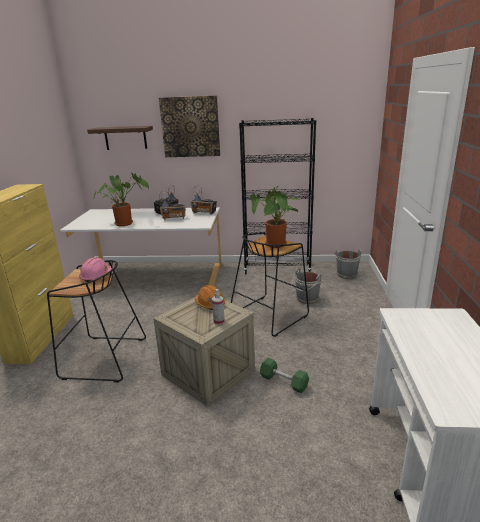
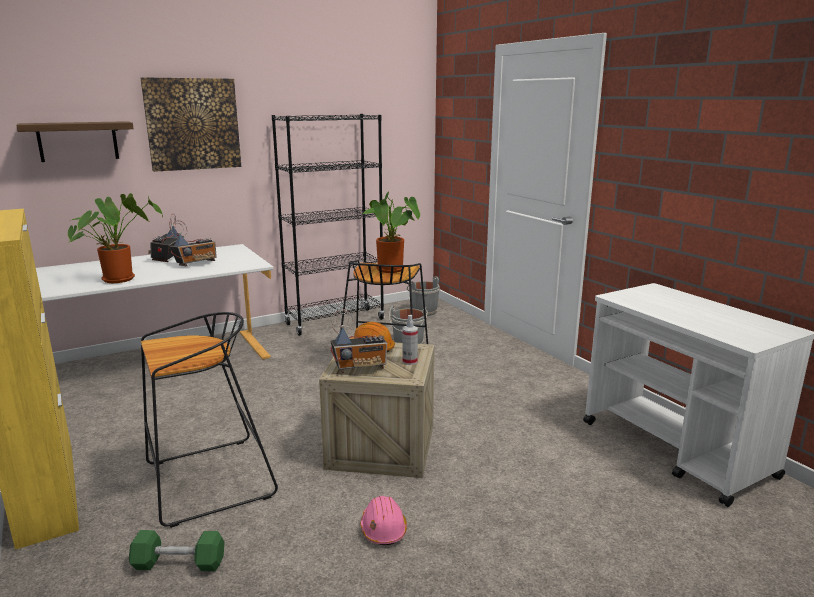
camera: 35 degrees left, 5 degrees down
pink hard hat [79,257,112,282] -> pink hard hat moved to [360,496,407,545]
radio [190,185,217,215] -> radio moved to [331,309,387,373]
green dumbbell [260,358,309,393] -> green dumbbell moved to [129,530,225,571]

